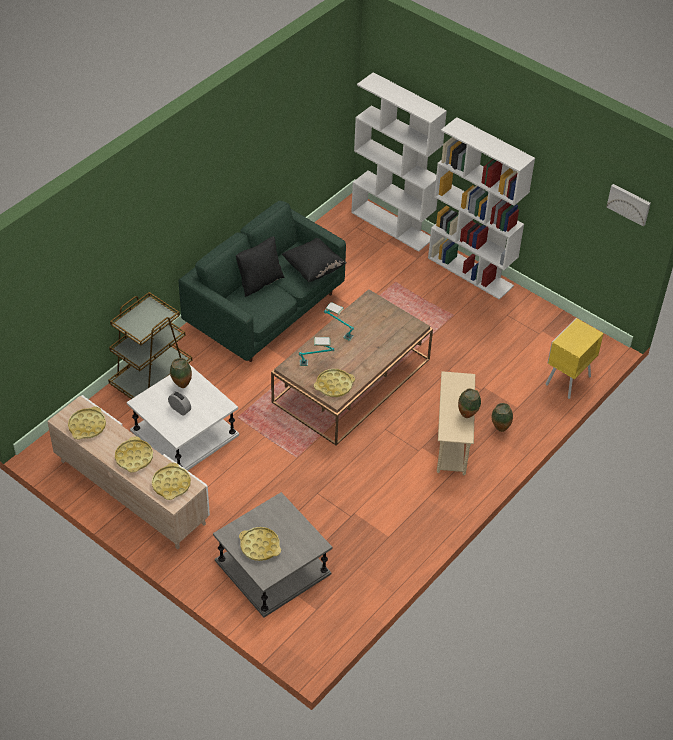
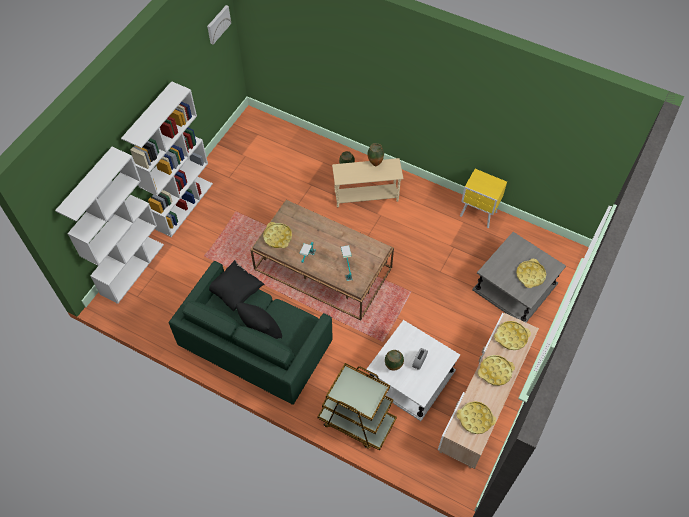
camera: 100 degrees left, 10 degrees up
yellow tray [314,369,355,397] -> yellow tray moved to [263,222,292,248]
yellow nightstand [546,318,604,399] -> yellow nightstand moved to [460,169,507,228]

